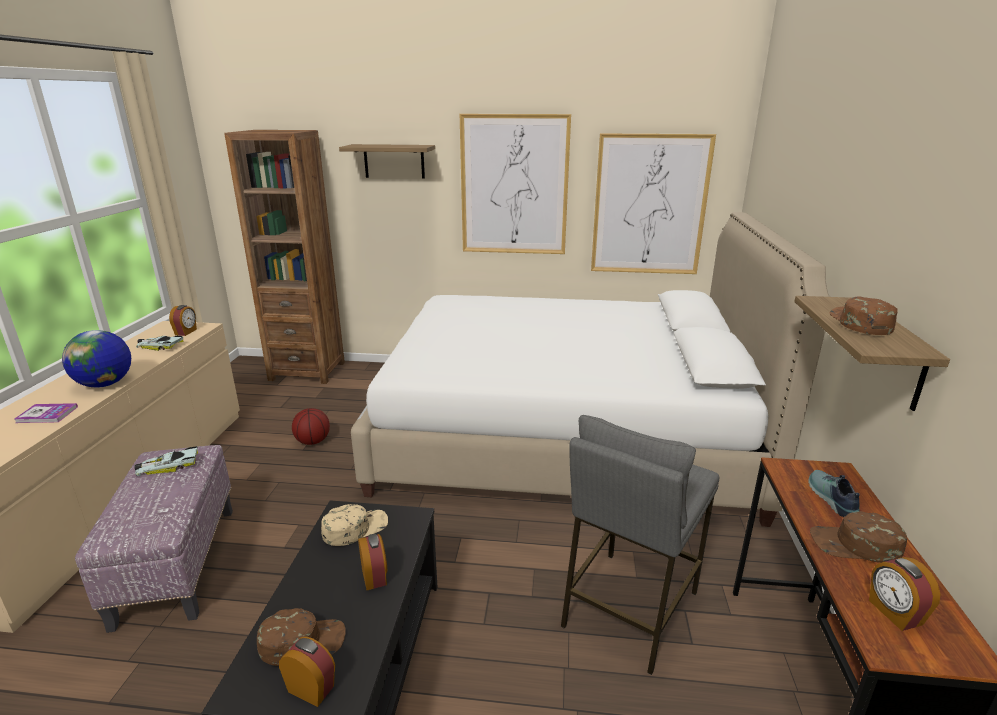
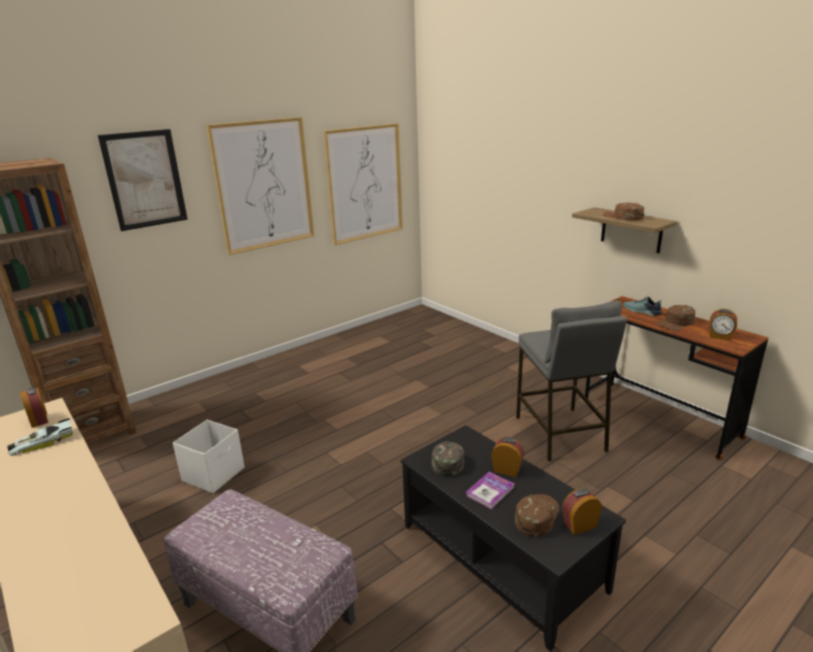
camera: 45 degrees left, 0 degrees up
book [15,403,78,423] -> book moved to [465,472,514,509]
globe [62,330,131,388] -> none
toy car [135,446,198,476] -> none
basketball [292,408,330,445] -> white storage box [173,420,245,493]
beige cap [321,504,388,546] -> green cap [431,441,464,476]
shelf [339,144,435,179] -> picture [98,129,188,231]
white bed [351,212,830,527] -> none

